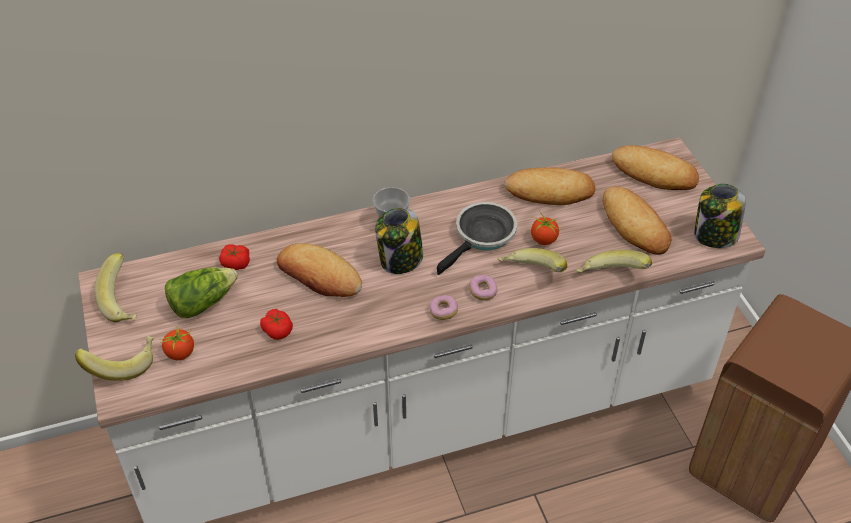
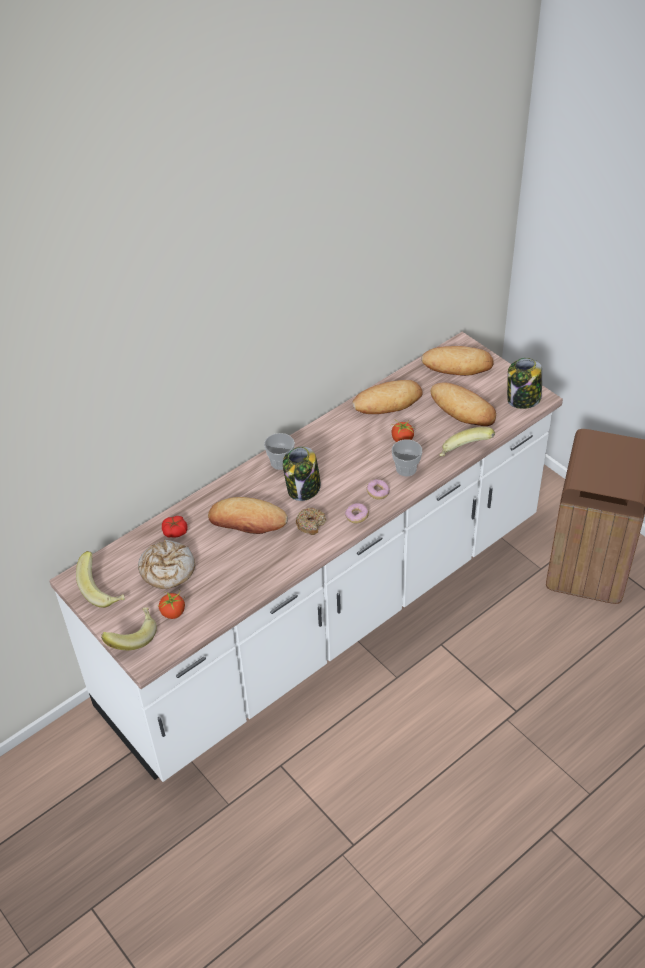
camera: 20 degrees left, 0 degrees up
lettuce [165,267,238,318] -> bread [138,539,195,589]
tomato [260,309,293,340] -> none
frying pan [437,202,517,275] -> none
banana [498,248,567,272] -> cup [392,439,422,476]
none -> donut [296,508,327,535]

